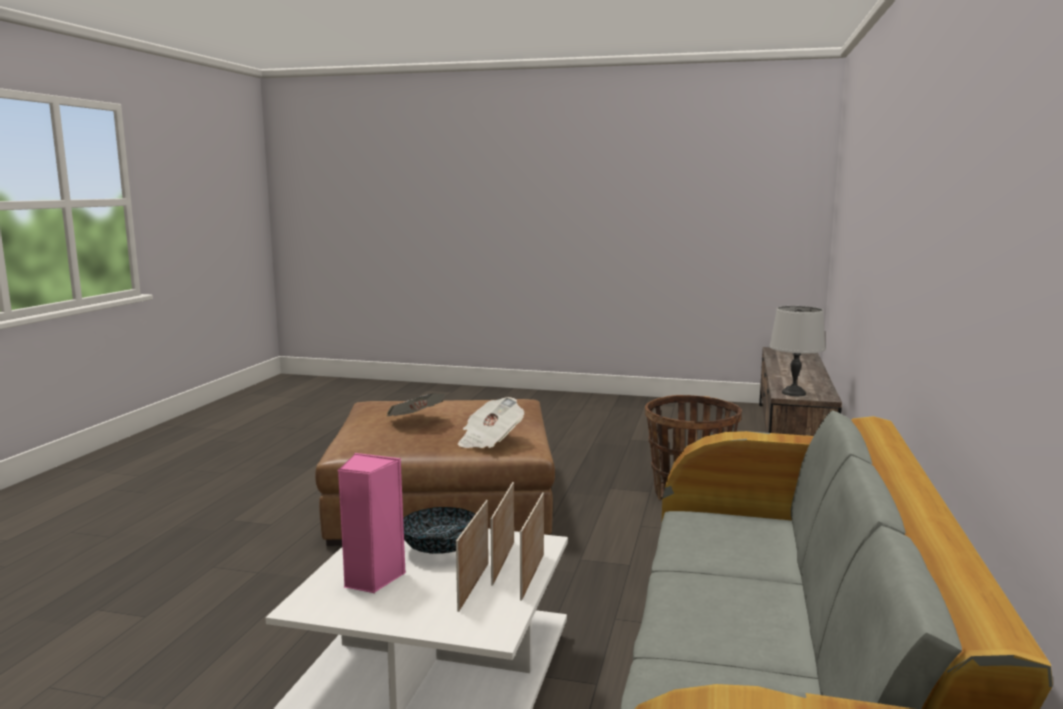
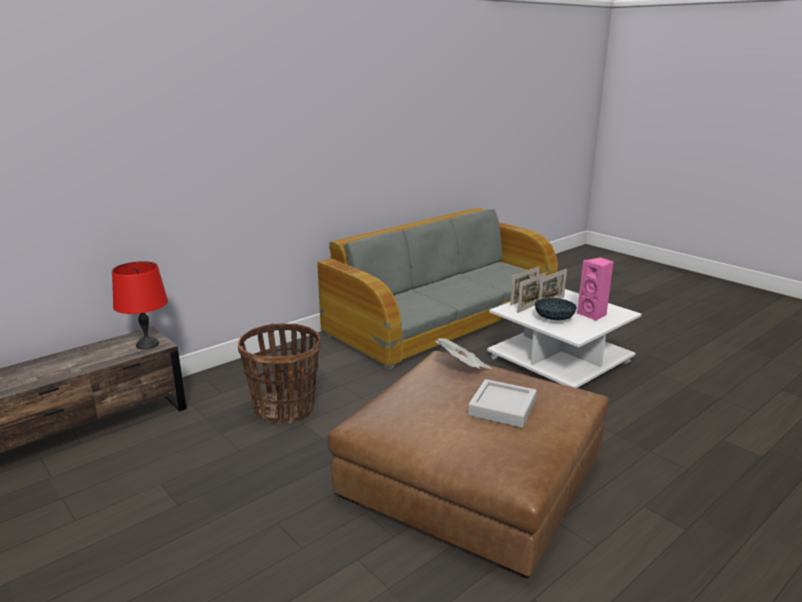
camera: 145 degrees left, 10 degrees up
newspaper [387,393,445,416] -> grey tray [468,379,537,428]
grey table lamp [769,306,825,396] -> red table lamp [112,261,168,350]

